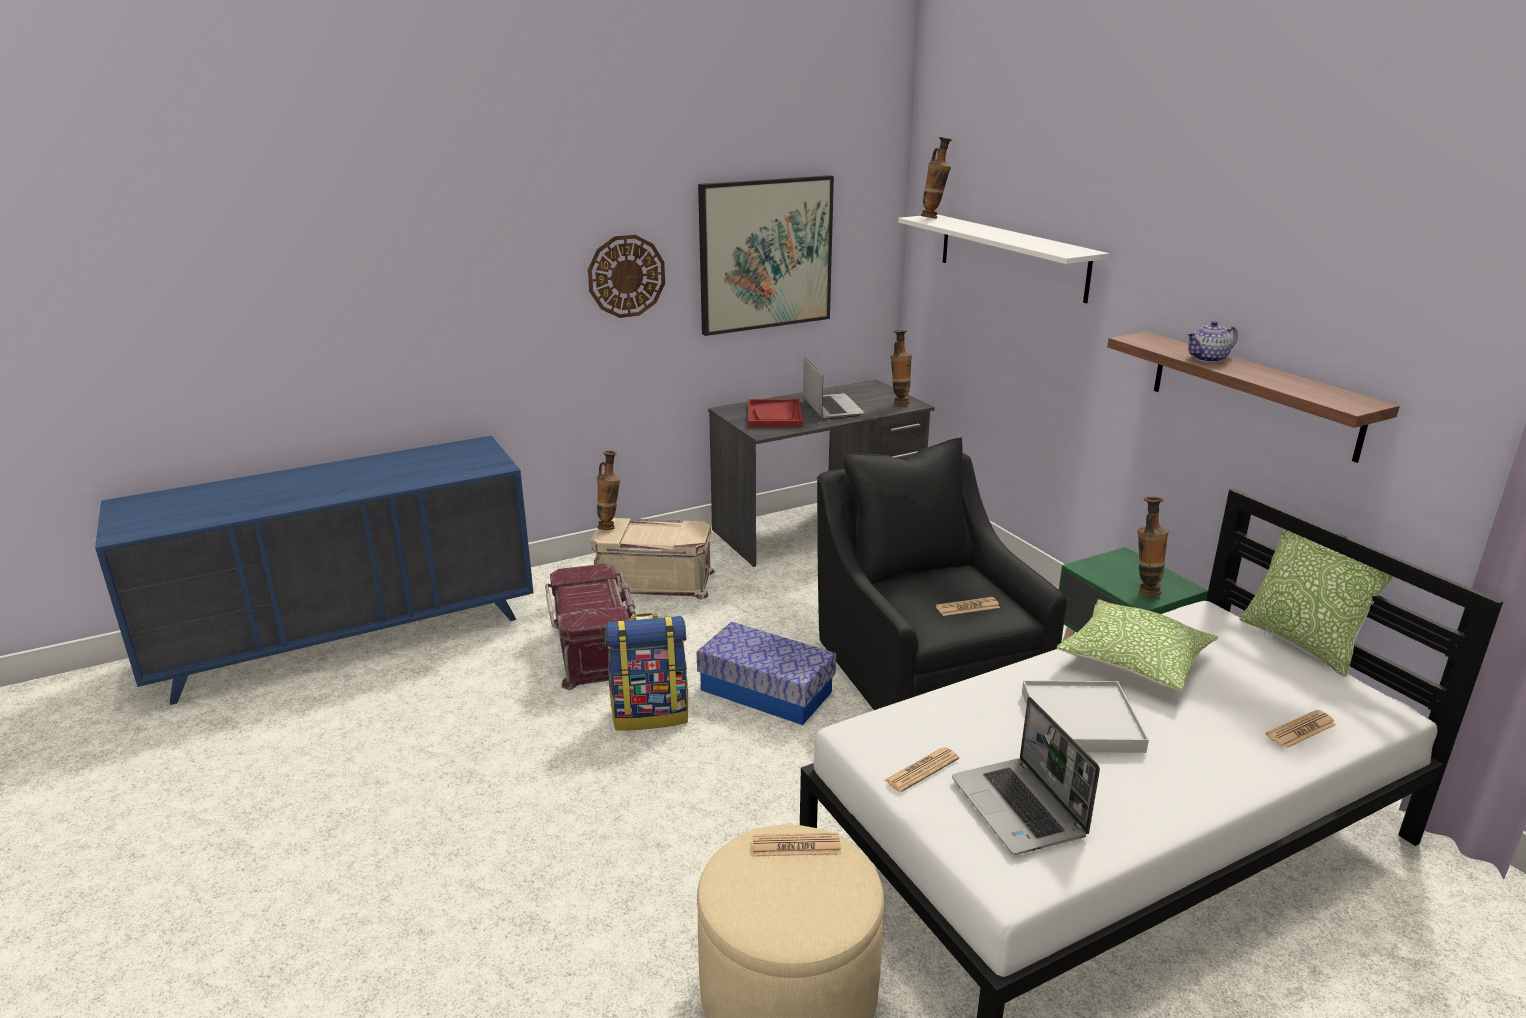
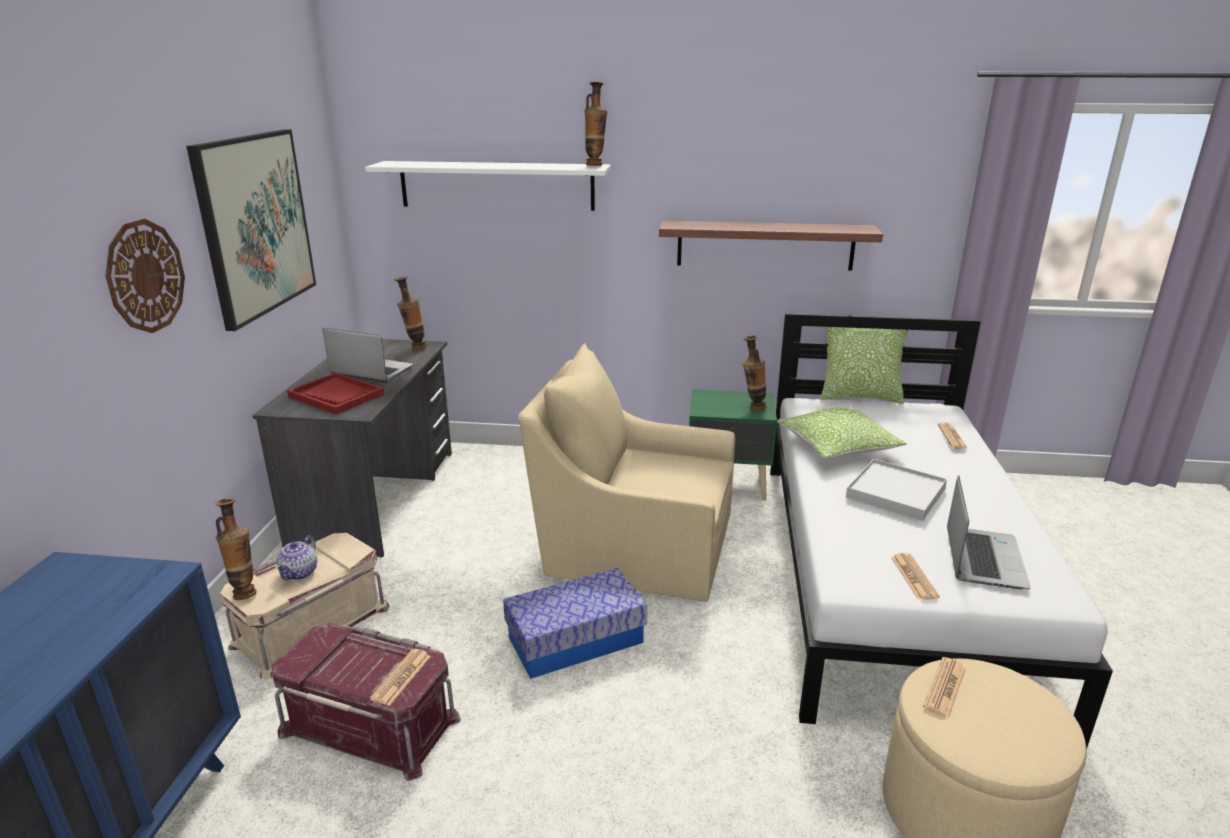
camera: 55 degrees left, 0 degrees up
backpack [605,613,688,731] -> none
black armchair [817,438,1067,710] -> beige armchair [519,343,735,602]
vase [921,137,952,219] -> vase moved to [584,82,607,166]
newspaper [936,597,1000,616] -> newspaper moved to [370,649,431,706]
laptop [952,697,1100,855] -> laptop turned 90 degrees counterclockwise [947,475,1031,590]
teapot [1186,321,1238,363] -> teapot moved to [275,535,317,580]

